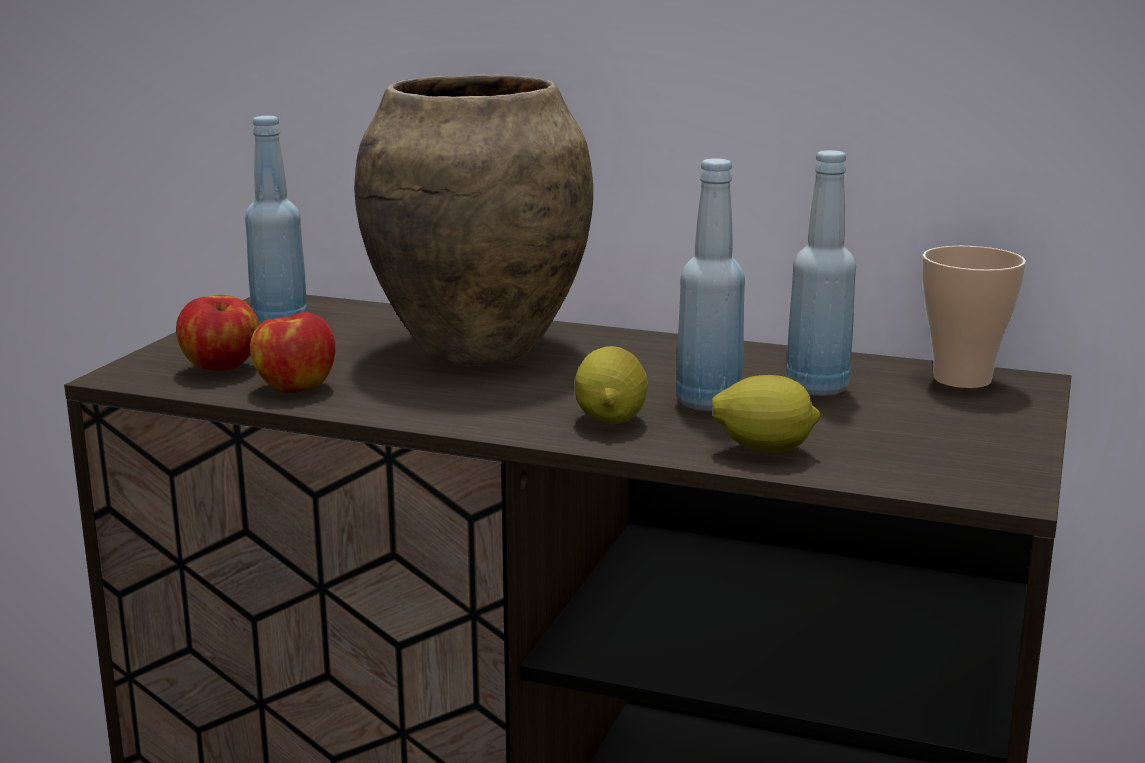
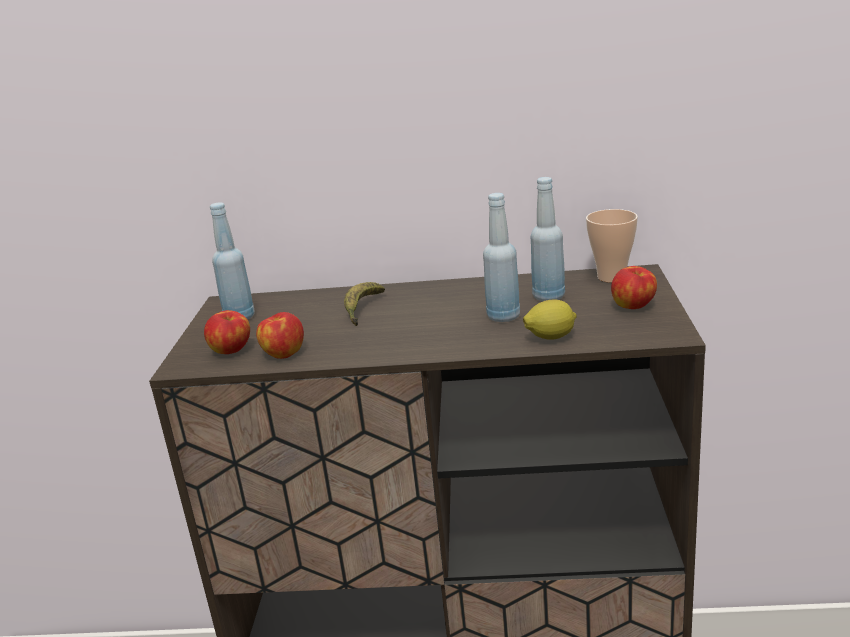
camera: 15 degrees left, 5 degrees up
brown vase [354,74,593,365] -> banana [344,282,385,326]
lemon [575,346,648,425] -> none
none -> apple [611,266,657,309]

